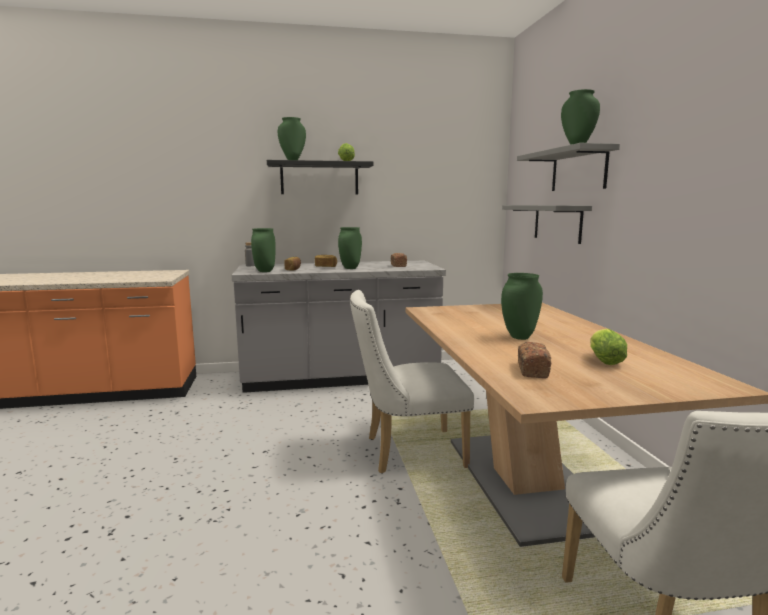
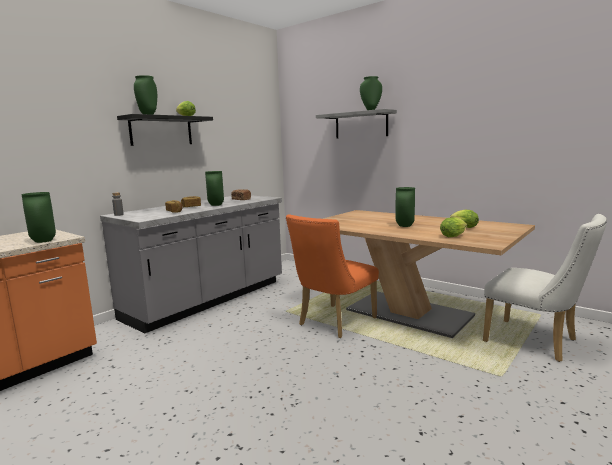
camera: 40 degrees left, 0 degrees up
green vase [251,228,276,272] -> green vase moved to [21,192,56,243]
white chair [350,290,474,474] -> orange chair [286,214,379,338]
grey shelf [502,205,592,244] -> none
bread [518,342,551,378] -> lettuce [440,217,467,237]

